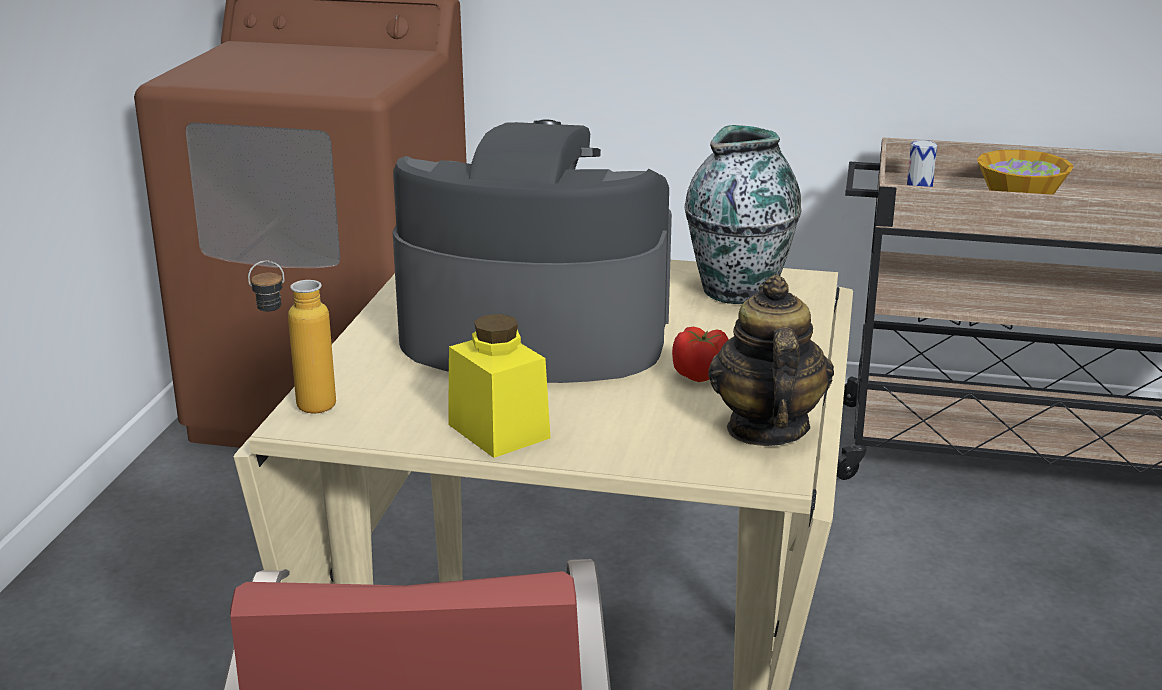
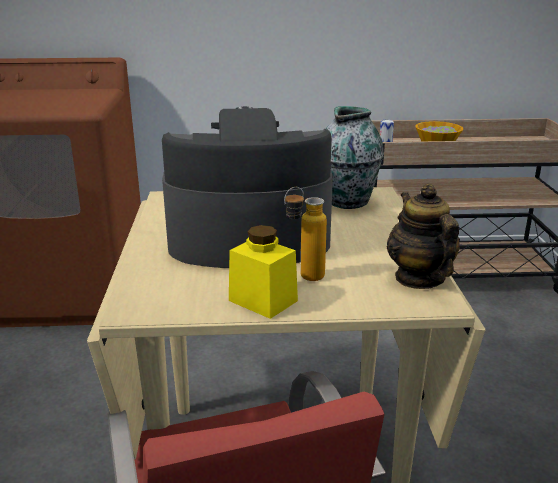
camera: 15 degrees left, 0 degrees up
bottle [248,260,336,413] -> bottle moved to [284,187,327,281]
tomato [672,327,729,382] -> none

